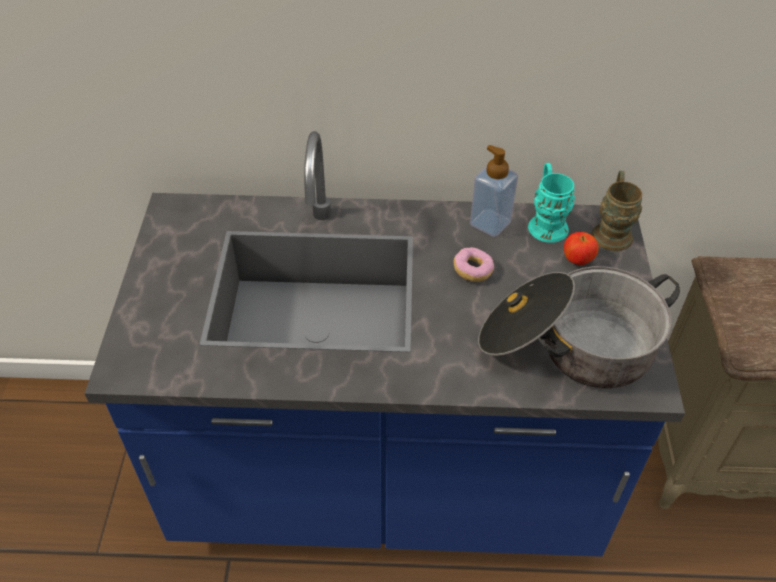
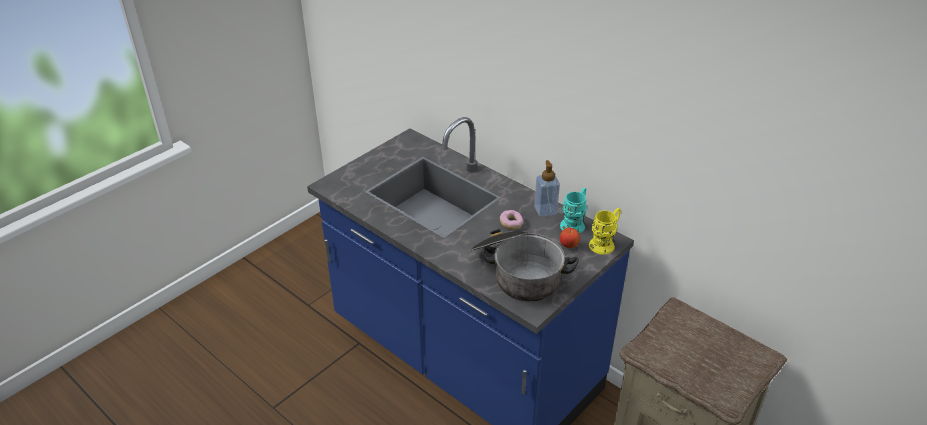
camera: 40 degrees right, 10 degrees down
brown mug [592,171,642,251] -> yellow mug [589,208,621,254]

